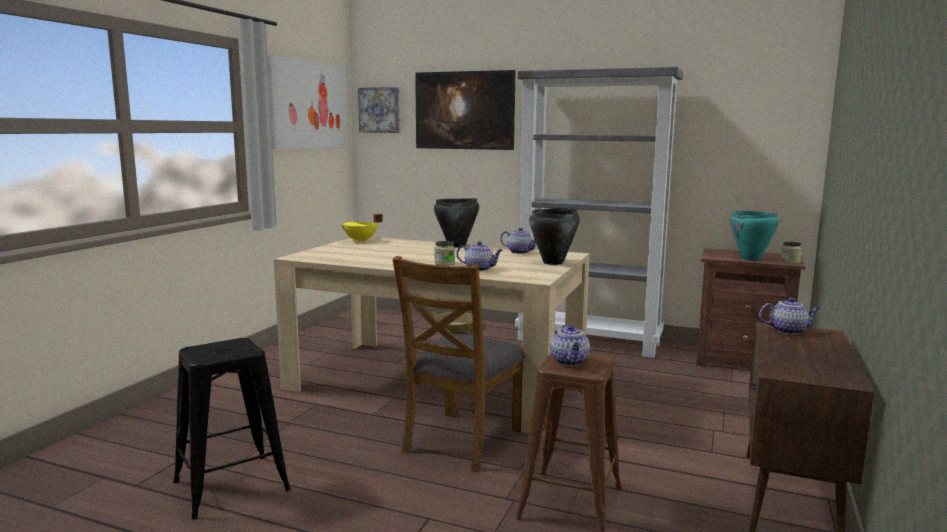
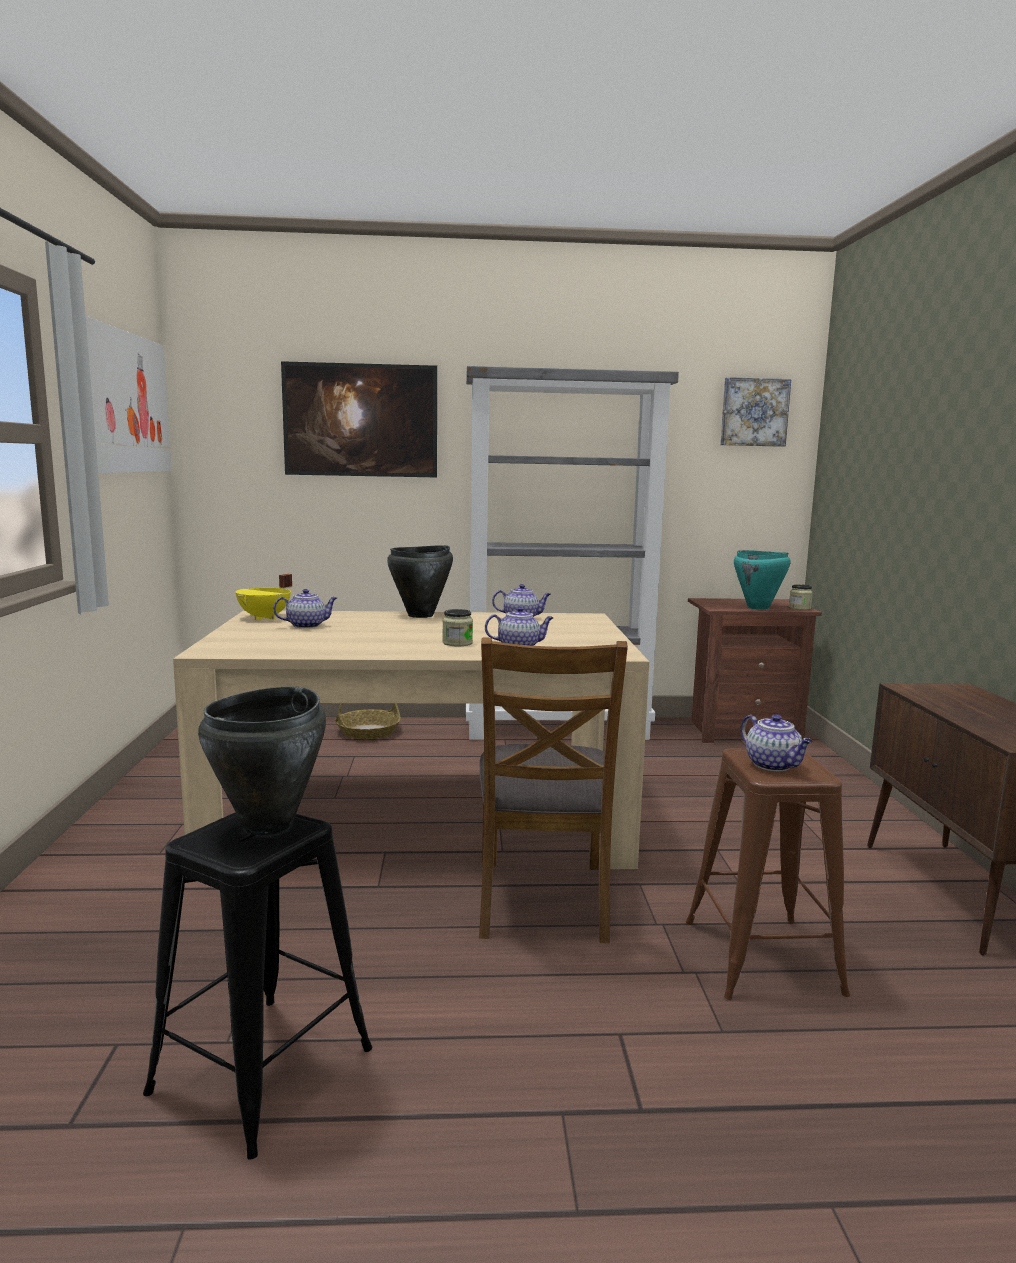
camera: 25 degrees left, 0 degrees up
picture [358,87,400,133] -> picture moved to [720,377,791,447]
black cooking pot [529,208,580,265] -> black cooking pot moved to [198,687,326,835]
teapot [759,297,821,334] -> teapot moved to [273,589,337,628]

